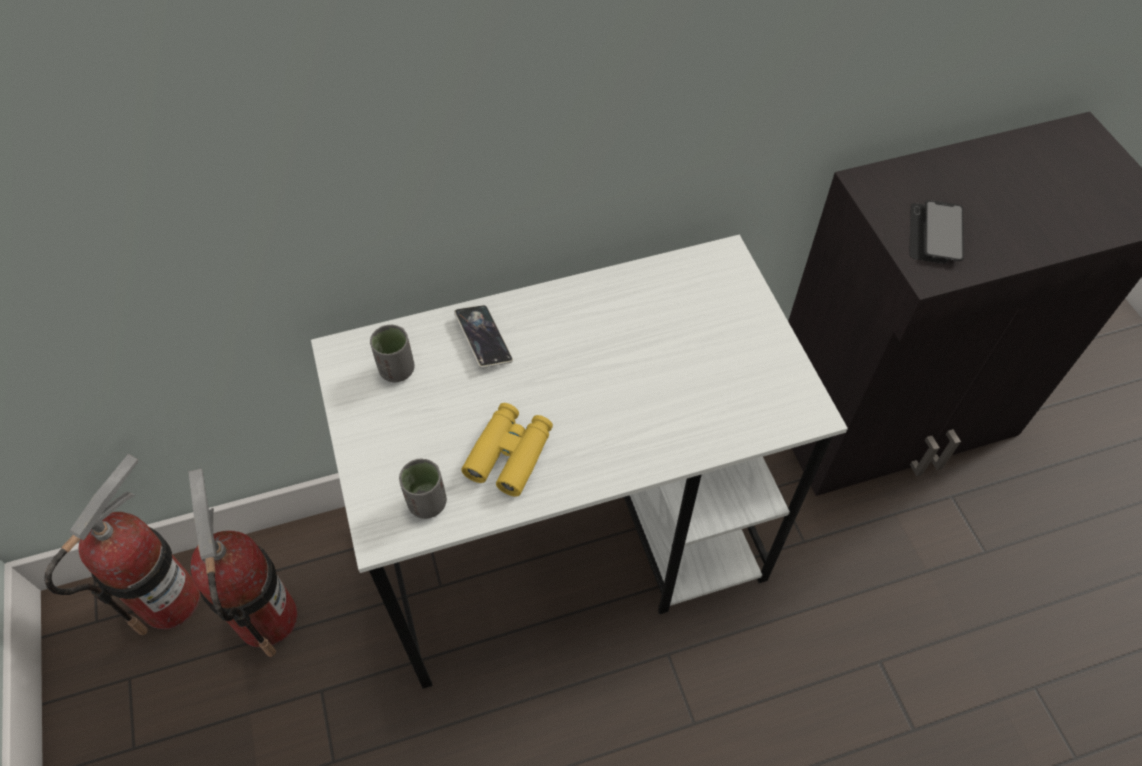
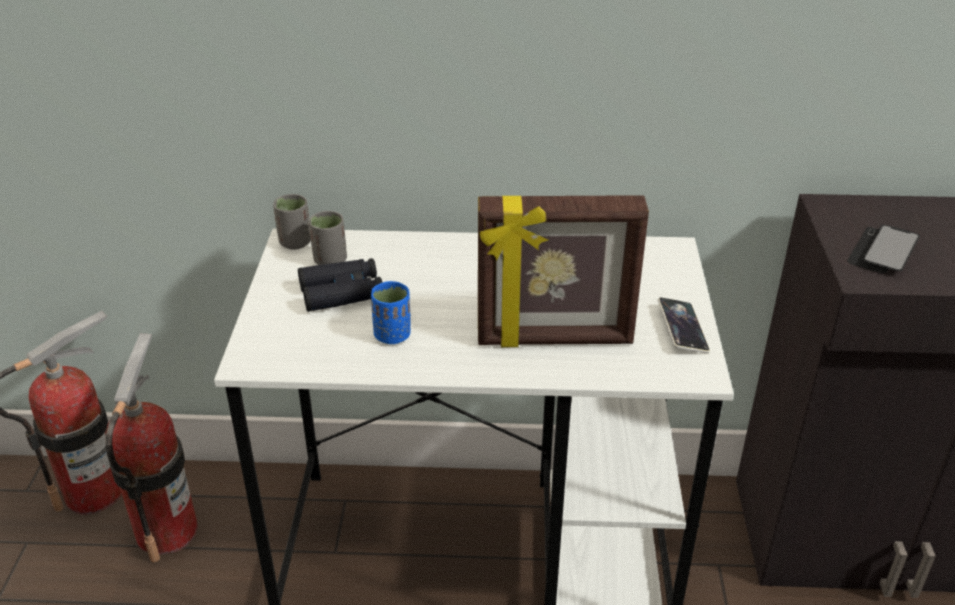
camera: 20 degrees right, 20 degrees down
grey cup [399,459,447,519] -> grey cup moved to [273,194,311,250]
phone [454,305,513,368] -> phone moved to [658,297,710,353]
yellow binoculars [461,403,553,497] -> blue cup [371,281,411,344]
none -> black binoculars [298,258,383,312]
none -> picture frame [478,195,649,347]

